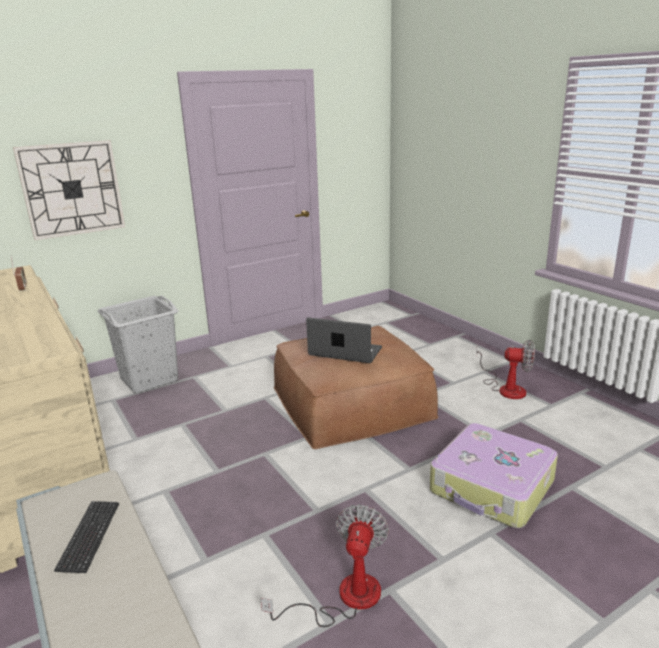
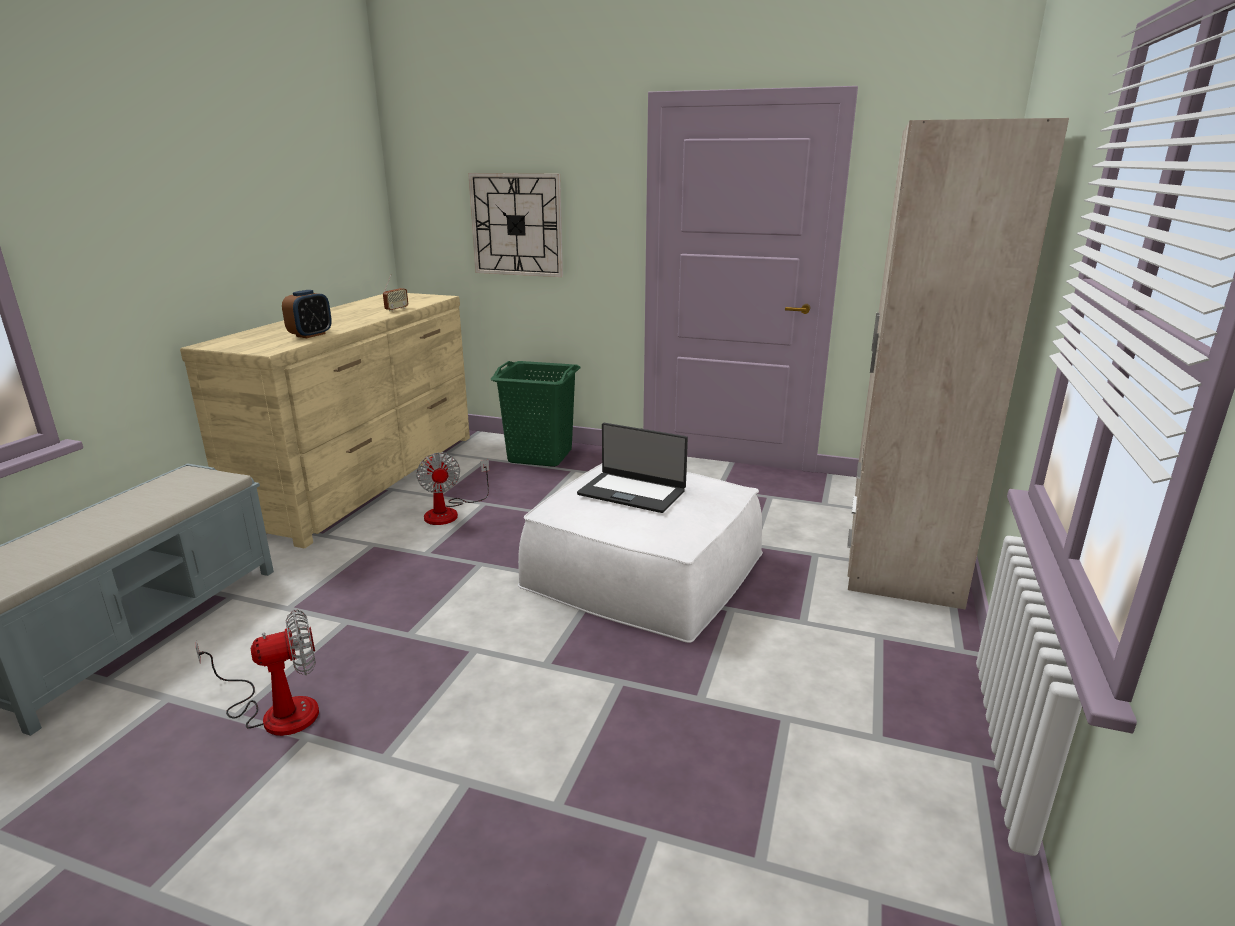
camera: 50 degrees right, 0 degrees up
keyboard [54,501,119,573] -> none
grey laundry basket [98,295,179,393] -> green laundry basket [491,361,581,467]
brown ottoman [274,326,438,449] -> white ottoman [518,464,763,643]
laptop [306,317,382,363] -> laptop turned 135 degrees clockwise [577,423,688,513]
suitcase [430,423,558,528] -> none
fan [476,340,535,399] -> fan moved to [416,452,489,525]
none -> alarm clock [282,290,332,338]
none -> beige wardrobe [847,118,1069,610]

